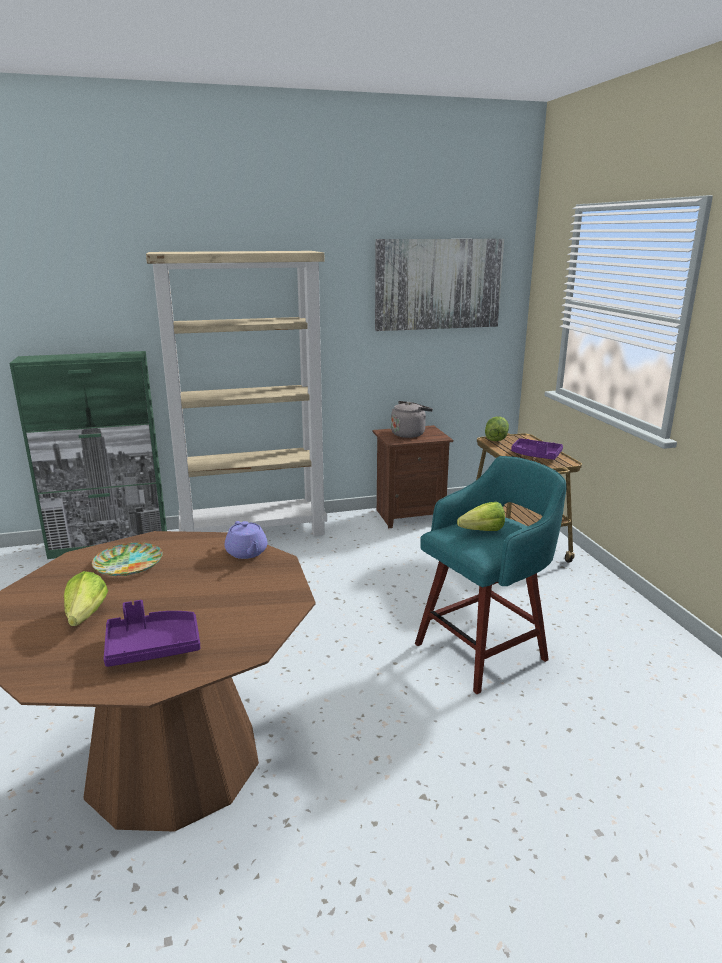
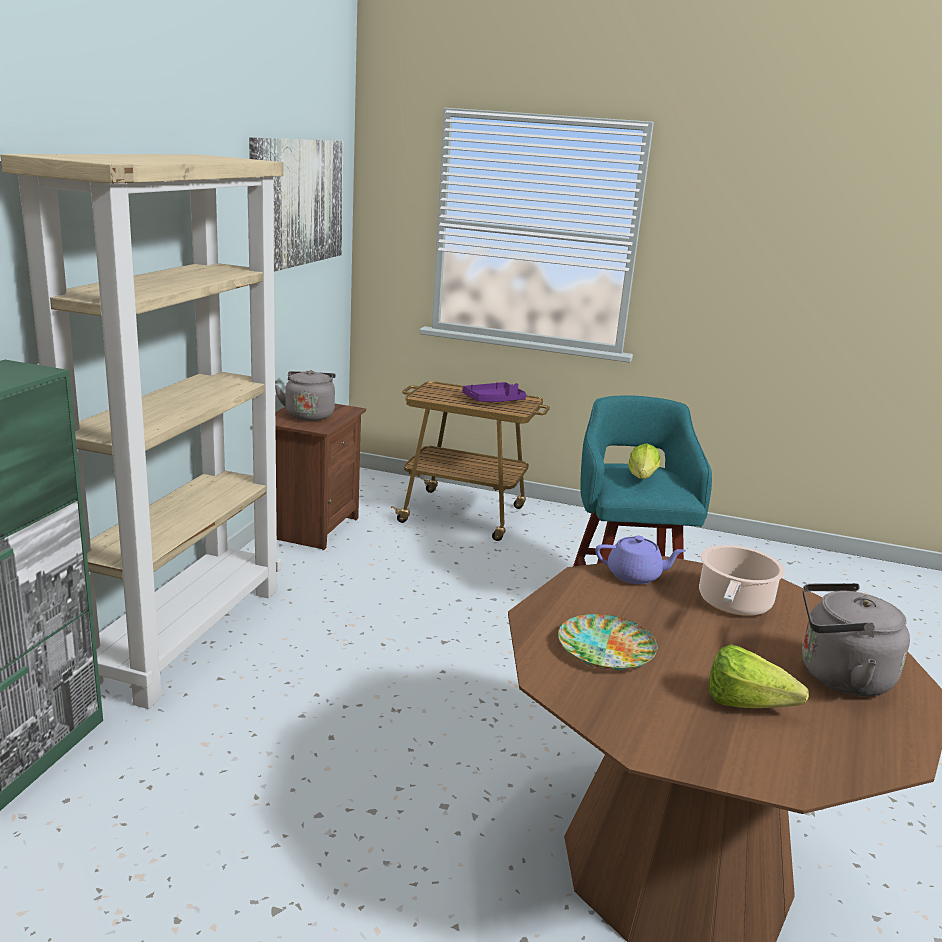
camera: 60 degrees left, 0 degrees up
purple tray [104,600,200,667] -> grey kettle [802,583,910,696]
lettuce [485,417,509,441] -> none
none -> cooking pot [699,545,785,616]

